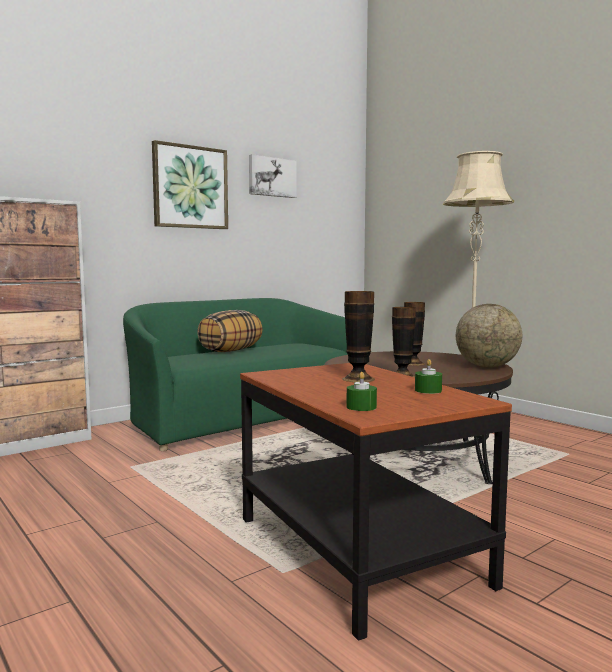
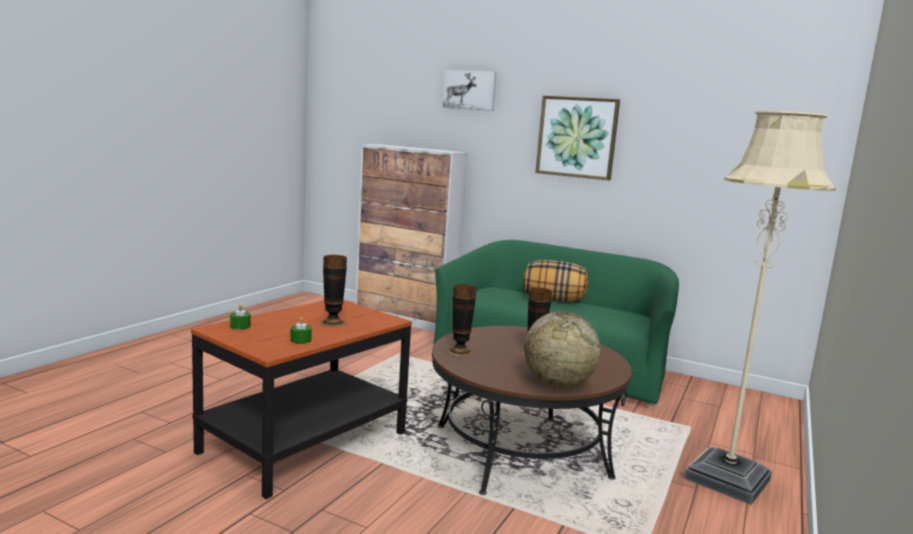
camera: 65 degrees right, 5 degrees up
picture [249,154,297,198] -> picture moved to [443,70,497,111]

